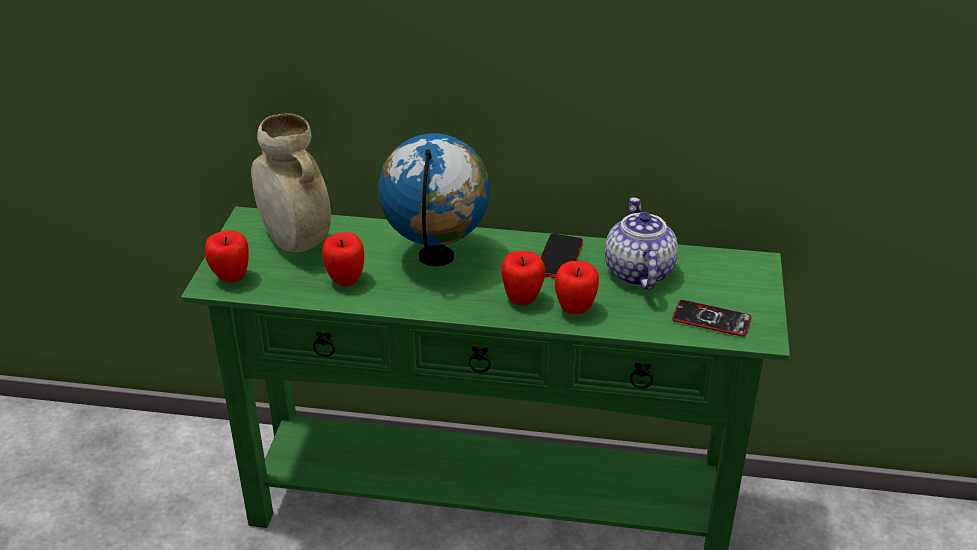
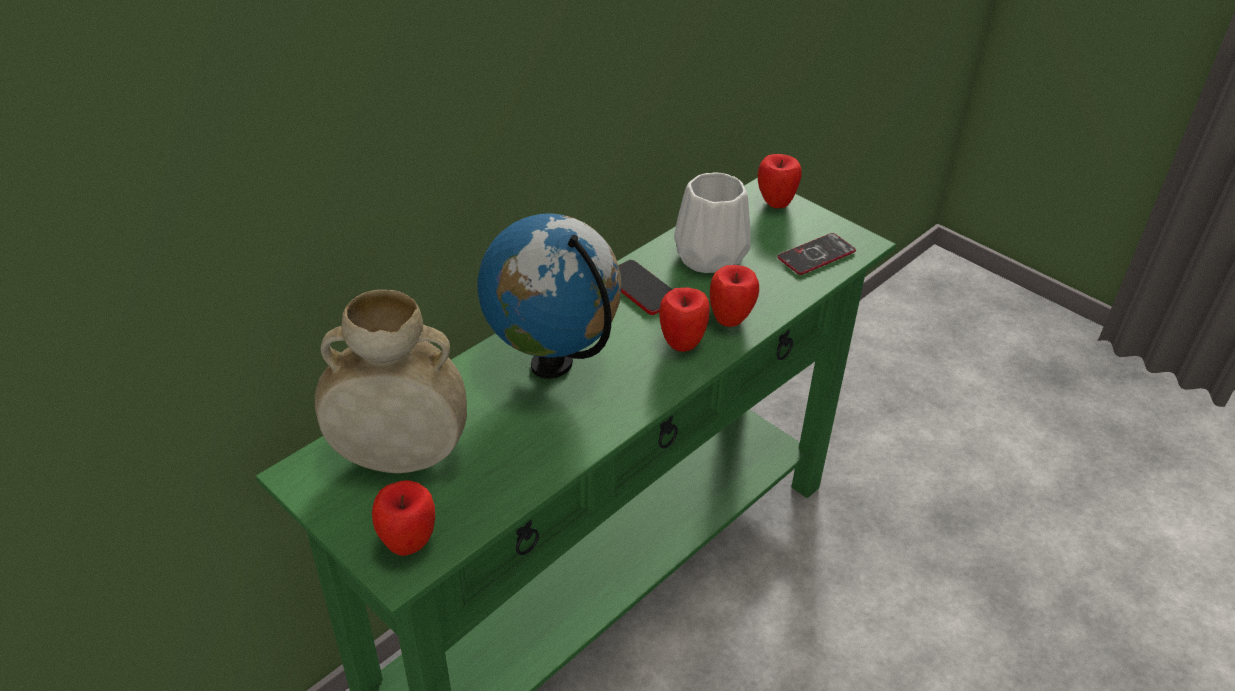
camera: 55 degrees left, 5 degrees up
apple [322,232,364,287] -> apple moved to [758,154,802,208]
teapot [605,197,678,290] -> white vase [674,172,751,273]

